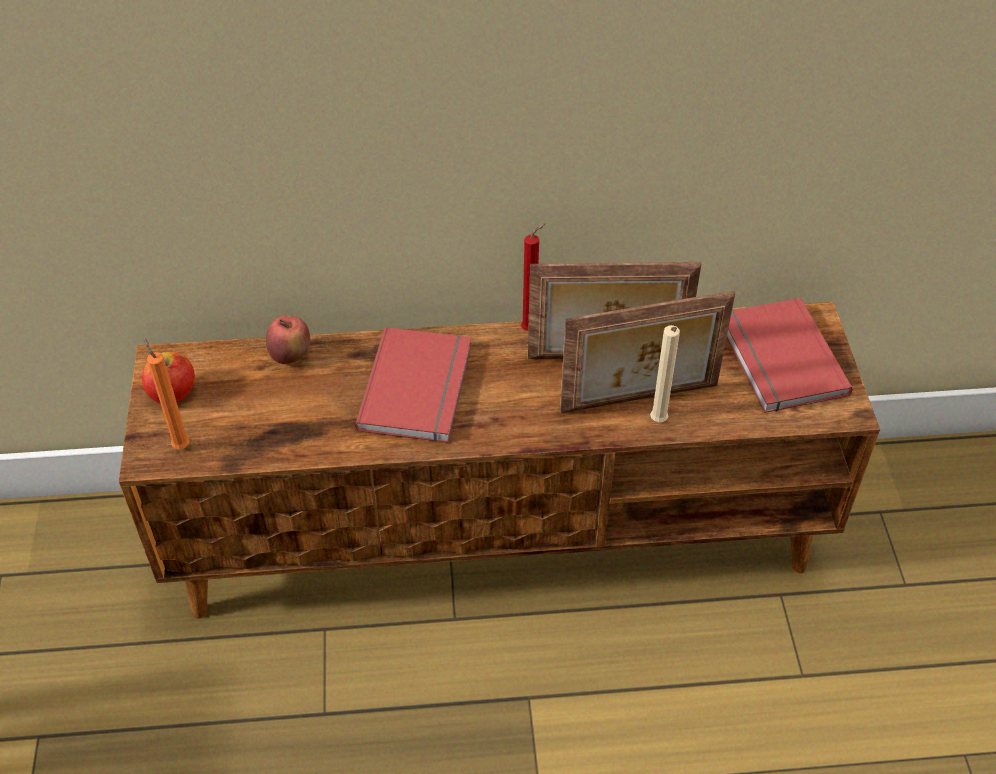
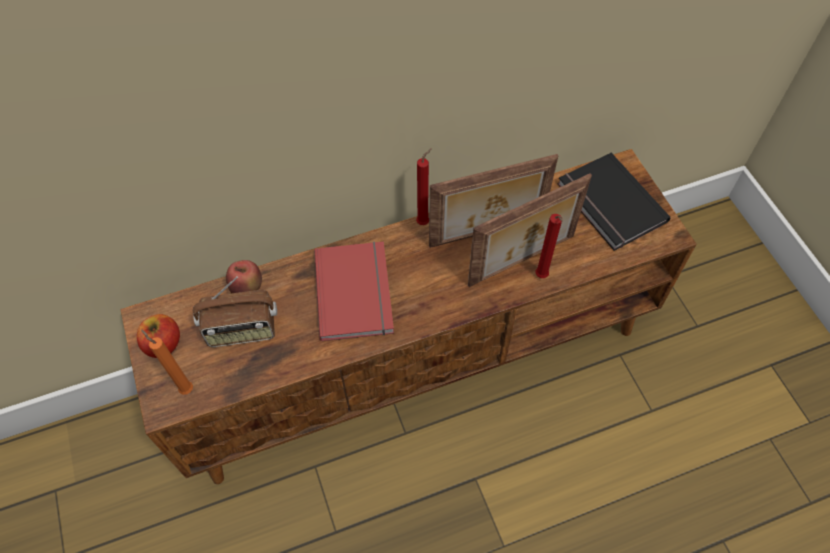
camera: 15 degrees left, 10 degrees up
beige candle [650,325,680,422] -> red candle [535,214,563,278]
red book [727,298,853,413] -> black book [557,153,670,251]
none -> radio [193,276,277,347]

